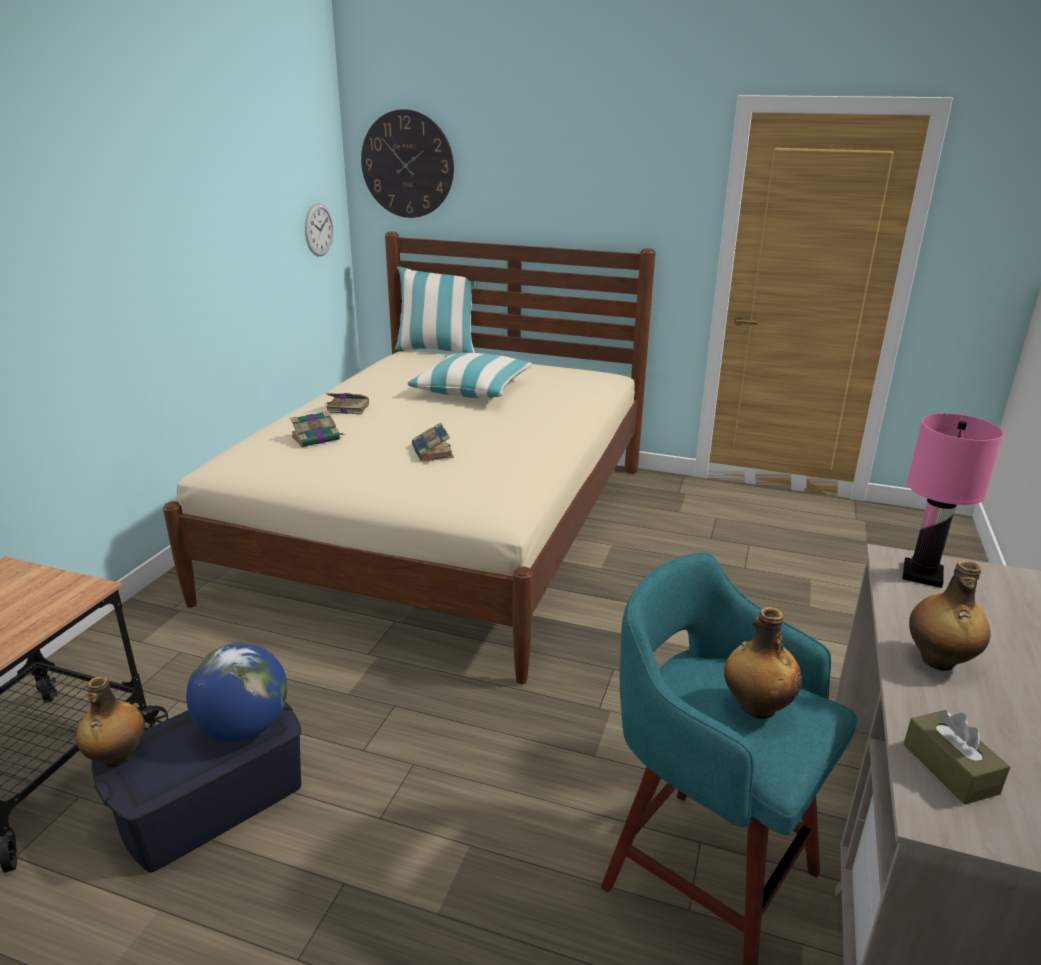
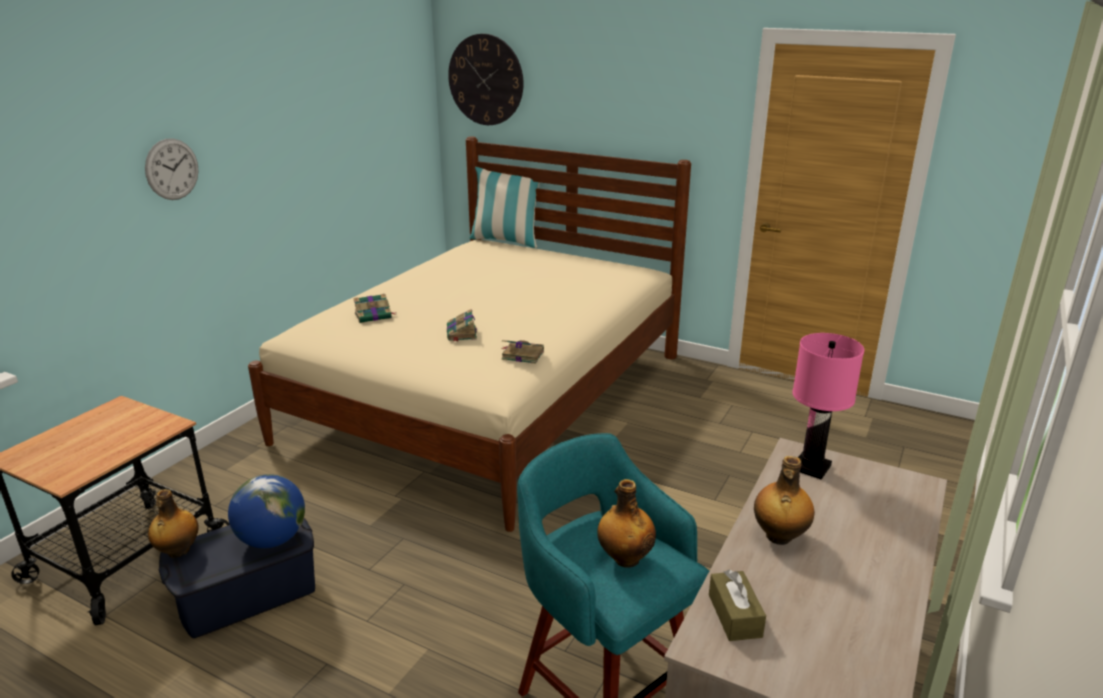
camera: 10 degrees right, 0 degrees up
wall clock [305,203,333,256] -> wall clock moved to [145,138,199,200]
book [325,393,369,415] -> book moved to [501,340,544,364]
pillow [408,353,532,398] -> none

